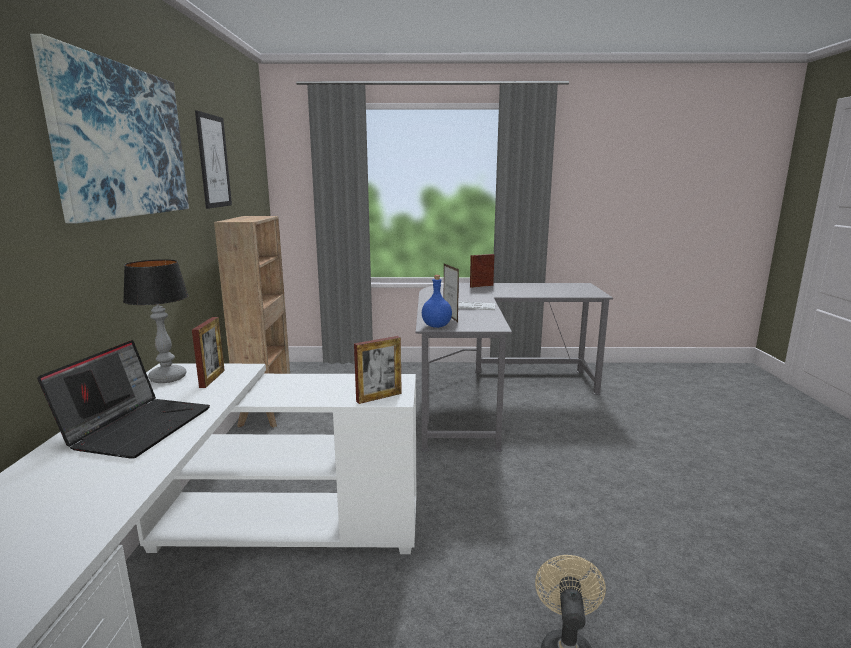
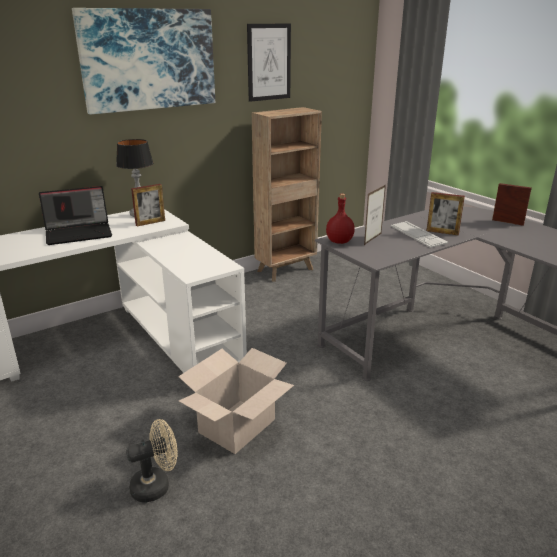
camera: 55 degrees right, 10 degrees up
picture frame [354,336,402,404] -> picture frame moved to [427,192,465,235]
blue bottle [422,275,452,328] -> red bottle [326,193,355,244]
none -> cardboard box [178,348,294,454]

